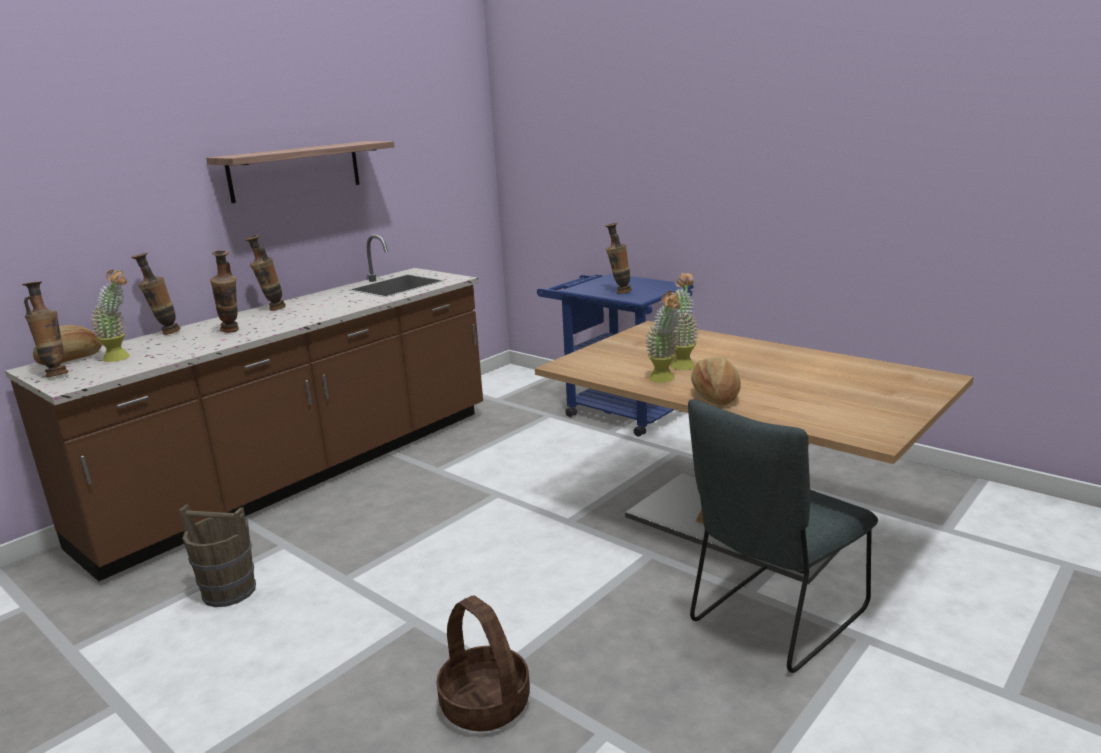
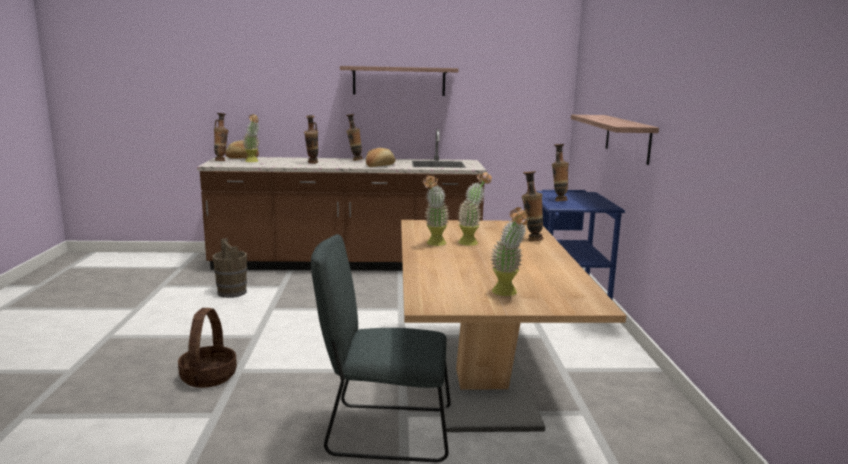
camera: 45 degrees right, 5 degrees down
vase [131,253,181,335] -> vase moved to [522,171,543,241]
bread [691,357,741,405] -> bread moved to [366,148,395,167]
none -> potted plant [491,207,529,296]
none -> shelf [571,115,659,165]

